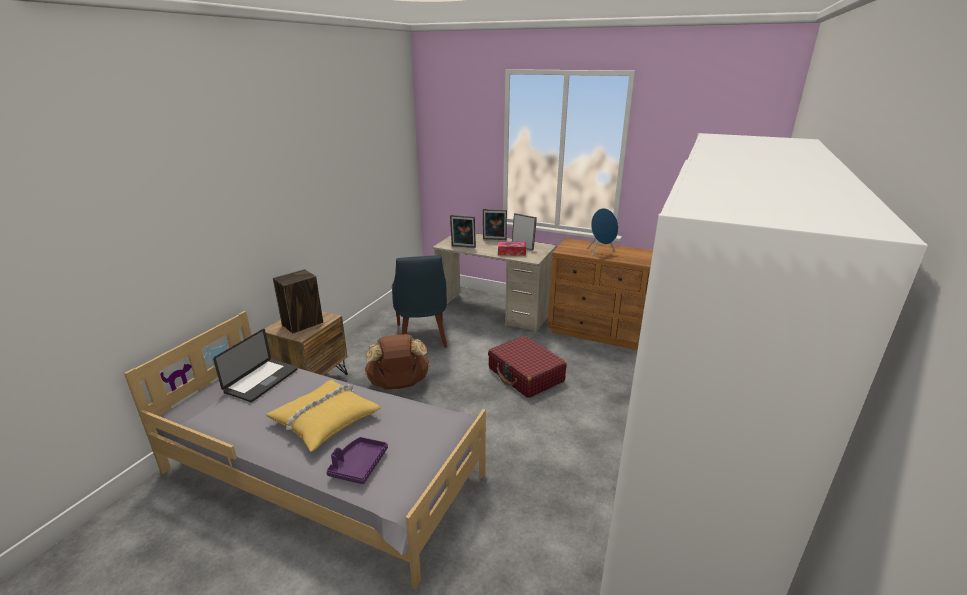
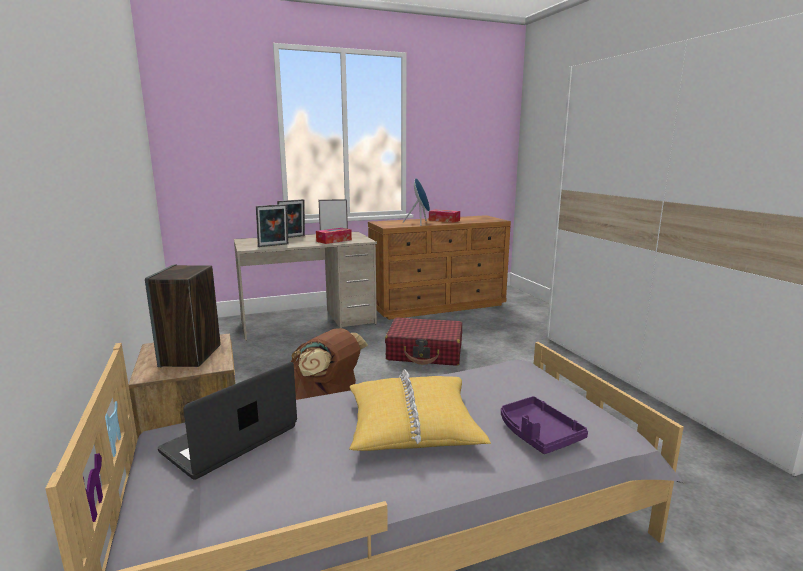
camera: 45 degrees left, 10 degrees down
laptop [213,329,298,402] -> laptop turned 120 degrees counterclockwise [158,362,297,480]
blue chair [392,255,447,348] -> none
none -> tissue box [429,210,460,223]

